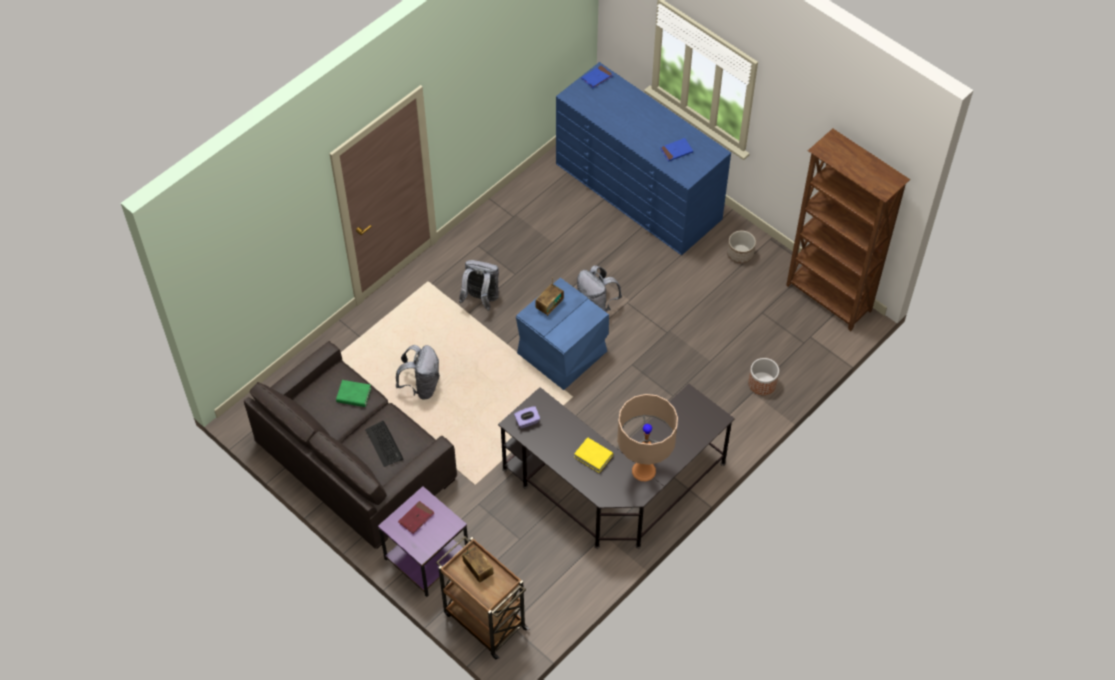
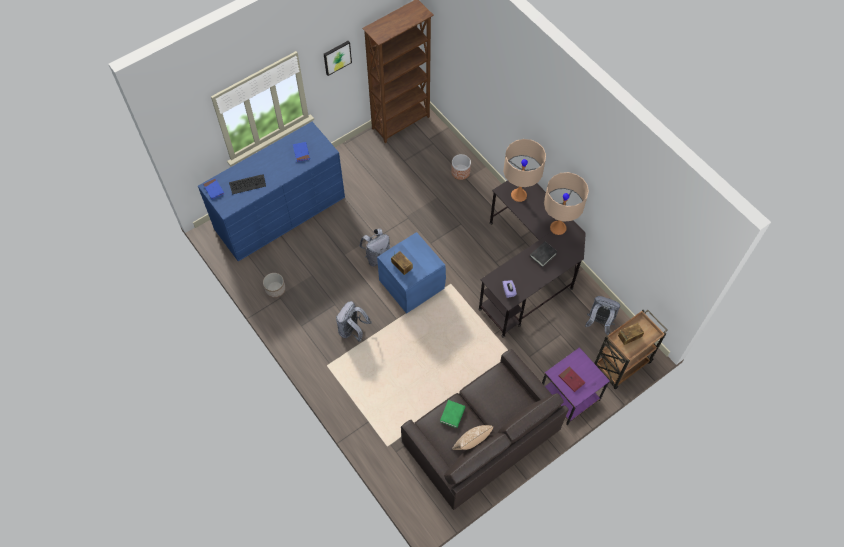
camera: 80 degrees left, 5 degrees up
keyboard [365,421,403,467] -> keyboard moved to [229,174,266,194]
grey backpack [396,345,440,399] -> grey backpack moved to [585,296,620,335]
yellow book [574,437,613,473] -> black book [530,242,558,267]
planter [727,230,756,264] -> planter moved to [263,273,286,298]
none -> picture [324,41,352,76]
none -> pillow [452,425,493,450]
none -> beige table lamp [503,139,546,202]

